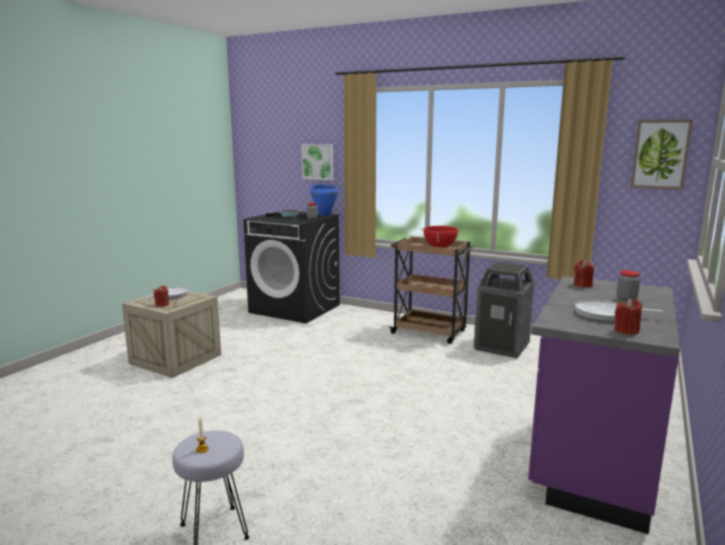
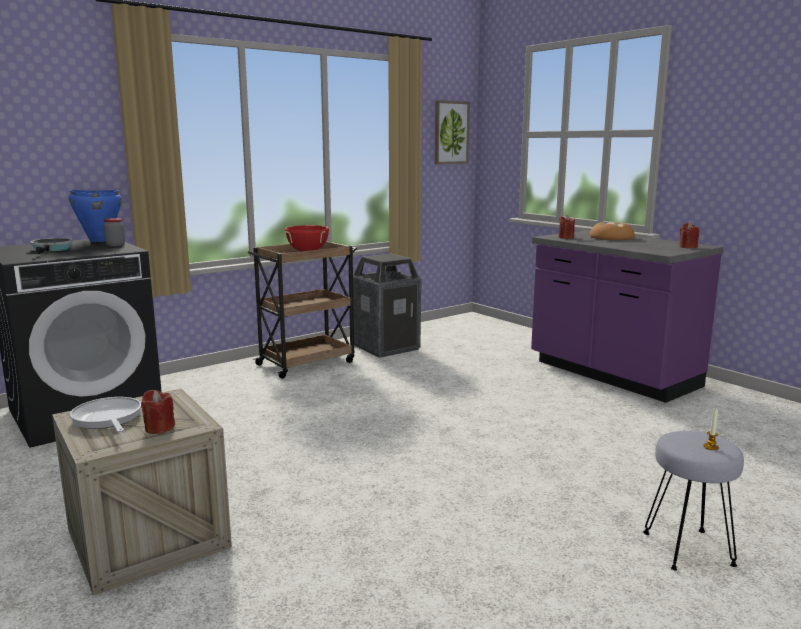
camera: 65 degrees left, 0 degrees up
picture [301,144,334,180] -> none
frying pan [575,300,663,322] -> none
jar [617,270,640,301] -> bread [590,222,635,240]

